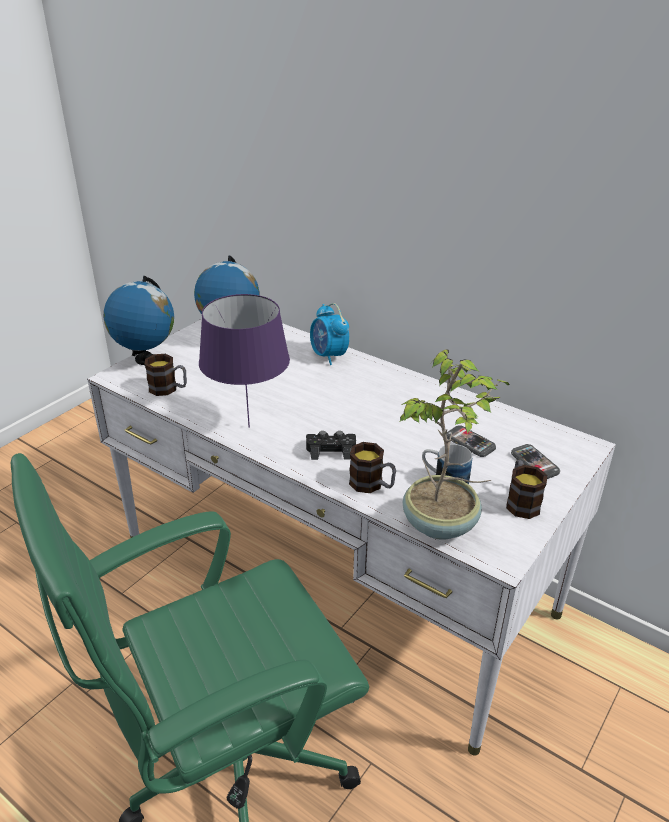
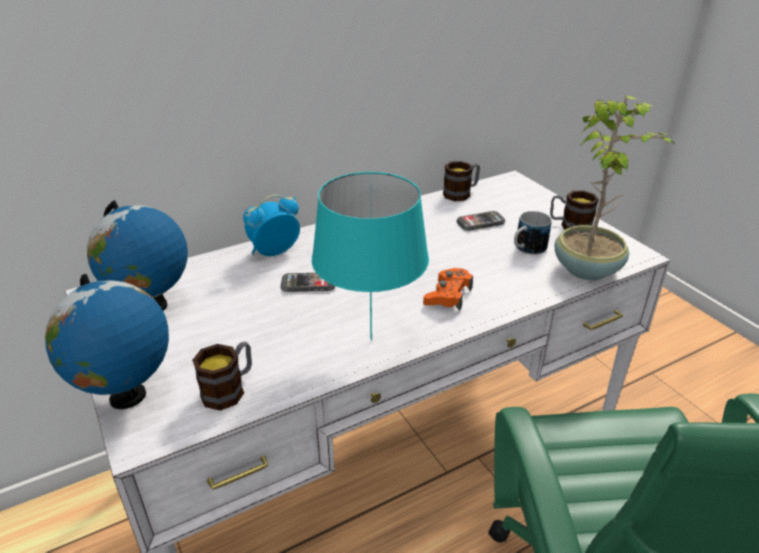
camera: 65 degrees left, 0 degrees up
purple table lamp [199,294,290,428] -> turquoise table lamp [312,172,429,340]
black game controller [306,431,356,460] -> orange game controller [423,268,473,311]
alarm clock [310,303,349,365] -> alarm clock turned 150 degrees clockwise [243,195,300,256]
mug [349,442,396,493] -> mug moved to [443,161,480,201]
phone [511,444,560,479] -> phone moved to [281,273,335,292]

